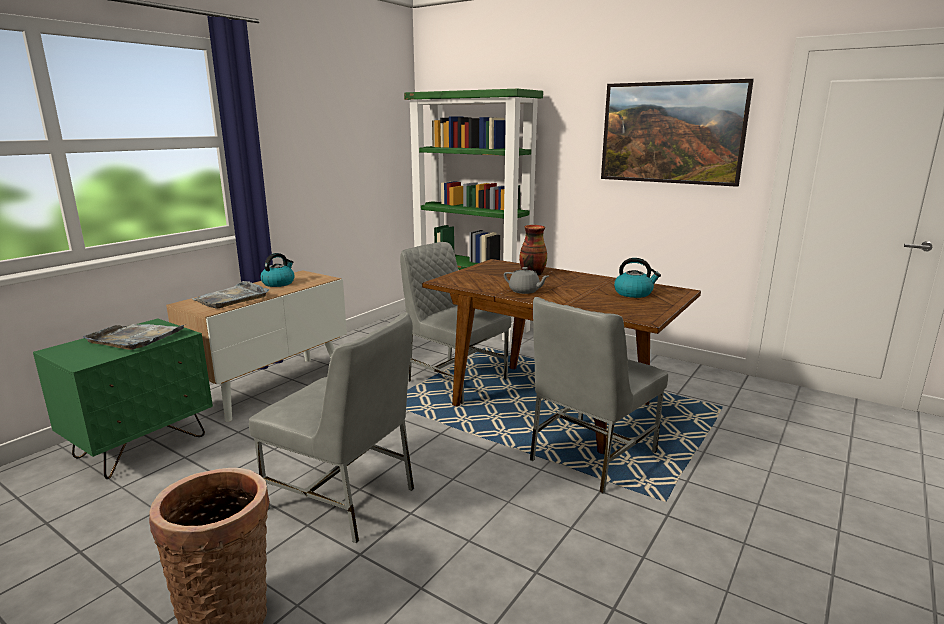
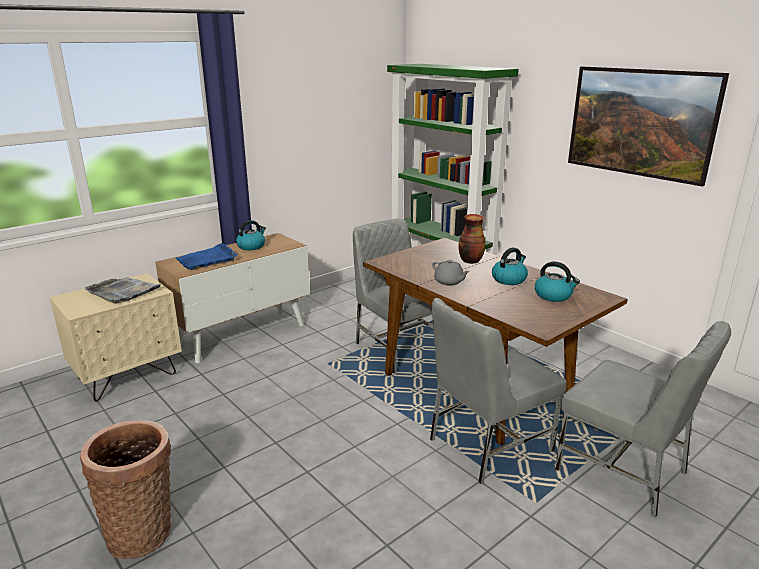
camera: 15 degrees right, 5 degrees up
green nightstand [33,318,213,479] -> beige nightstand [50,273,182,402]
grey tray [192,281,269,308] -> blue tray [176,243,237,270]
grey chair [249,312,414,543] -> grey chair moved to [555,321,731,518]
none -> kettle [492,248,528,285]

